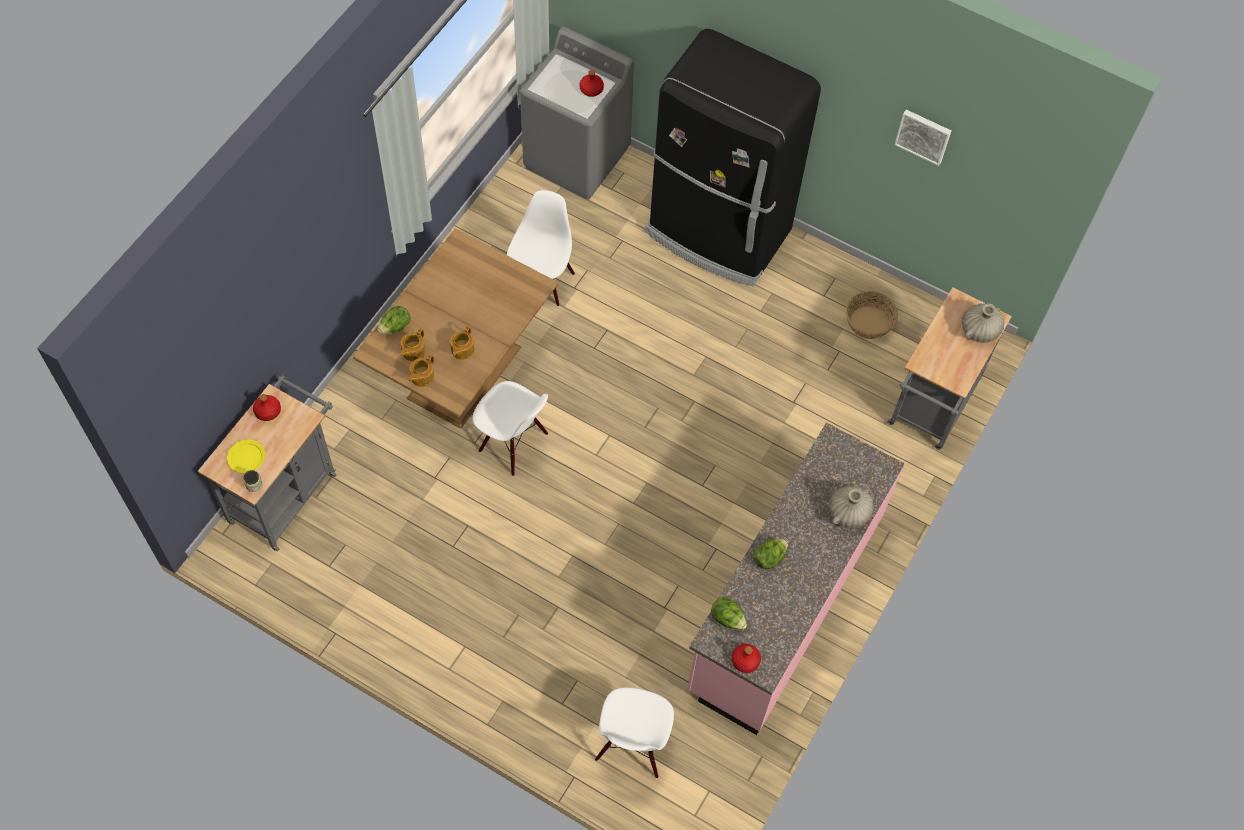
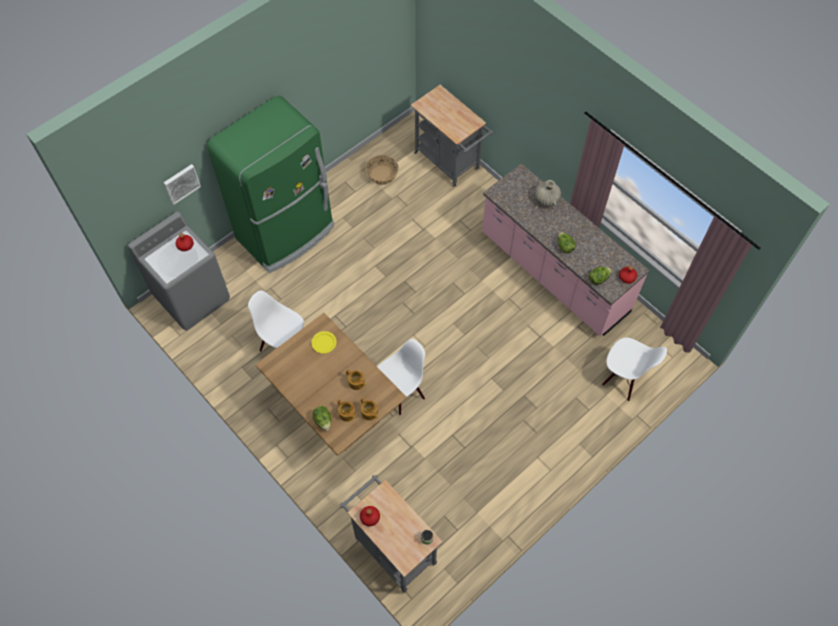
camera: 70 degrees left, 0 degrees up
yellow plate [227,439,265,473] -> yellow plate moved to [311,331,337,353]
black fridge [645,29,821,286] -> green fridge [207,96,334,273]
picture [894,109,951,166] -> picture moved to [164,164,201,205]
beige vase [962,303,1004,343] -> none

